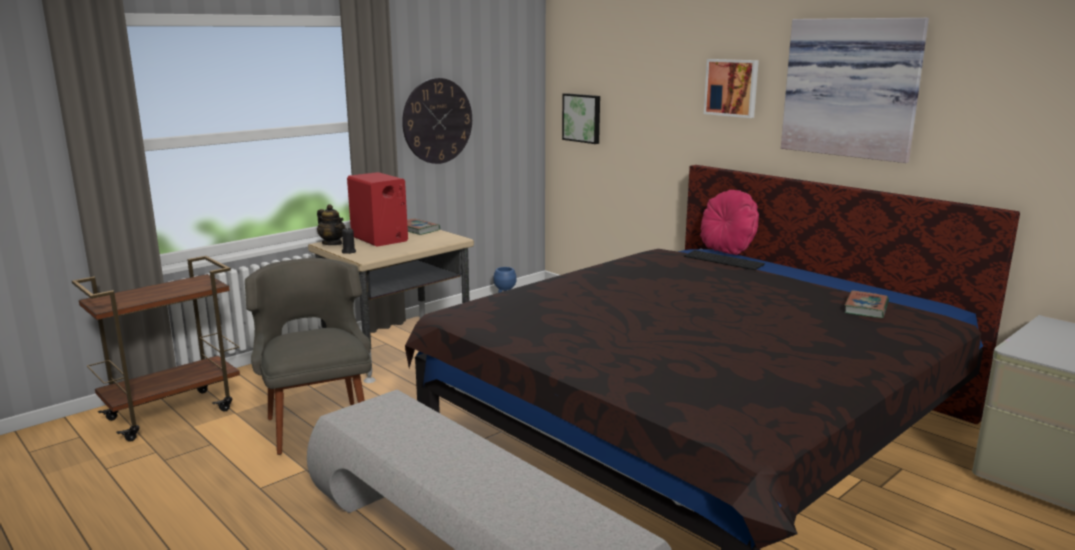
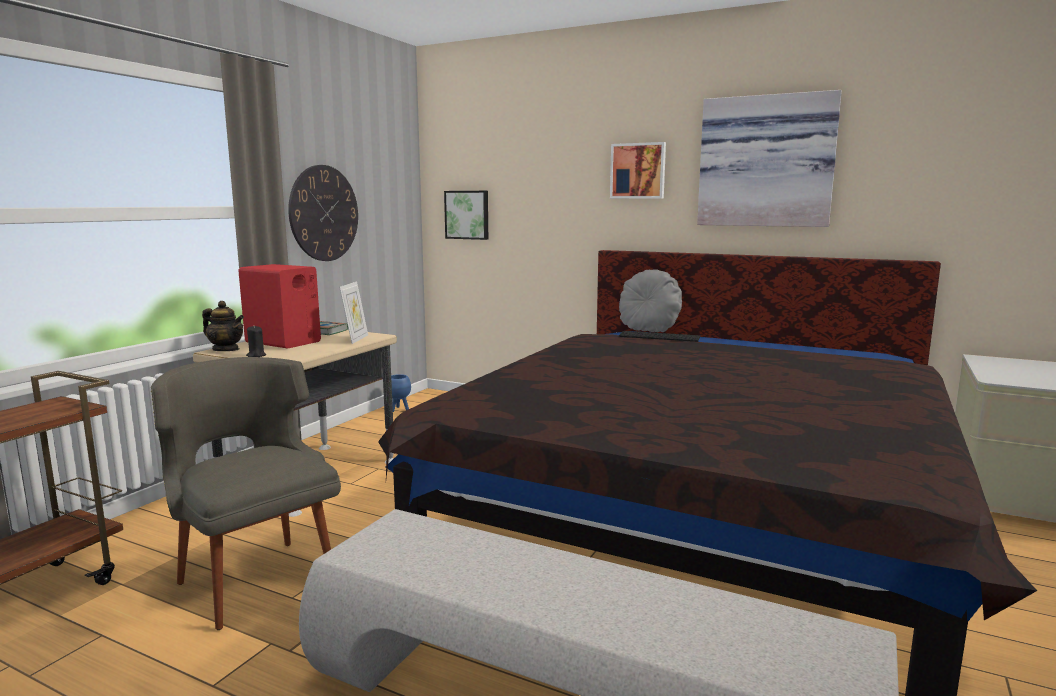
camera: 20 degrees left, 5 degrees down
pink pillow [700,190,759,255] -> grey pillow [619,269,682,332]
book [845,290,889,318] -> none
none -> picture frame [339,281,368,344]

